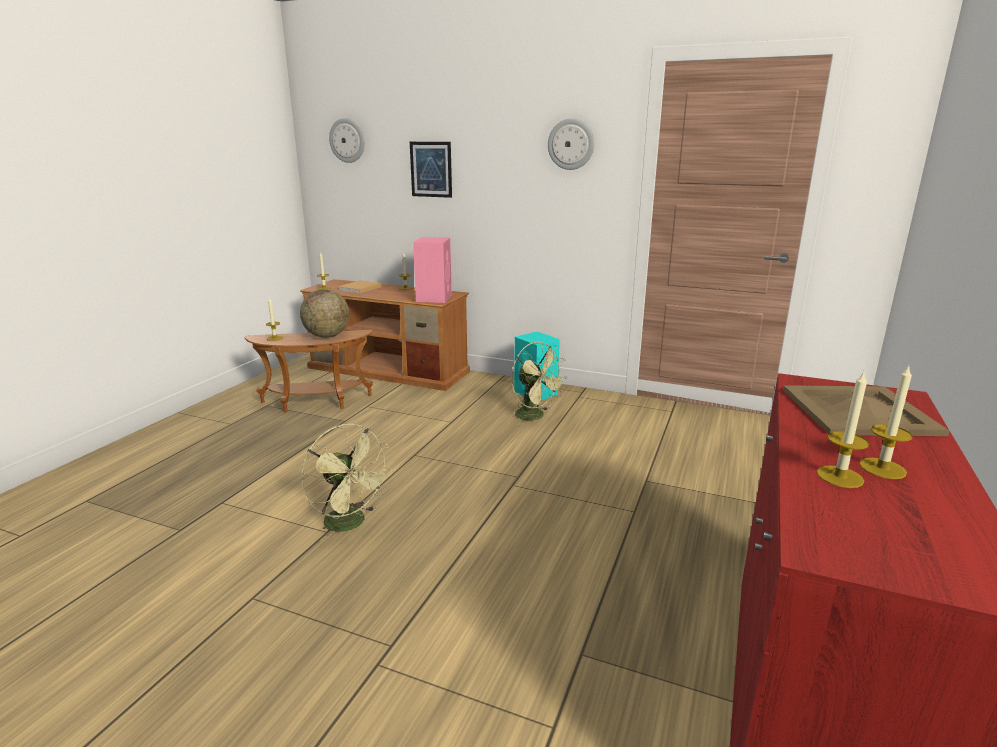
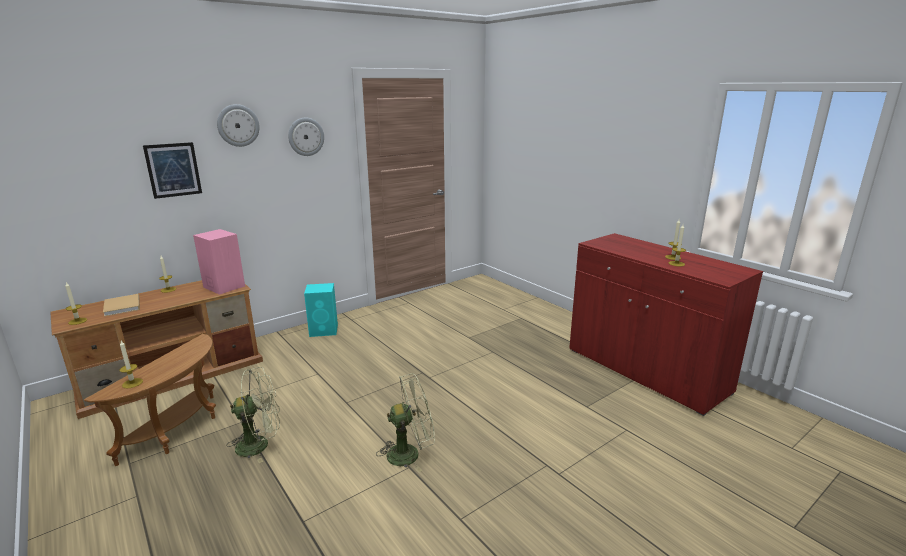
camera: 60 degrees left, 0 degrees up
globe [300,289,350,338] -> none
wall clock [329,118,365,163] -> wall clock moved to [217,104,260,147]
green fan [512,342,567,425] -> green fan moved to [227,367,280,463]
beige tray [783,385,950,436] -> none

